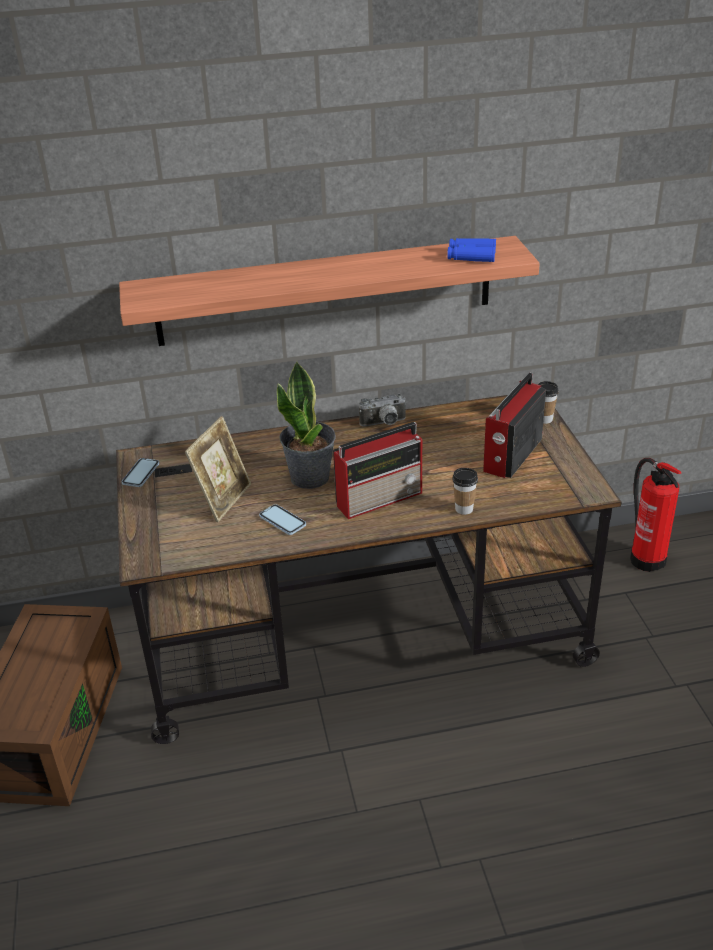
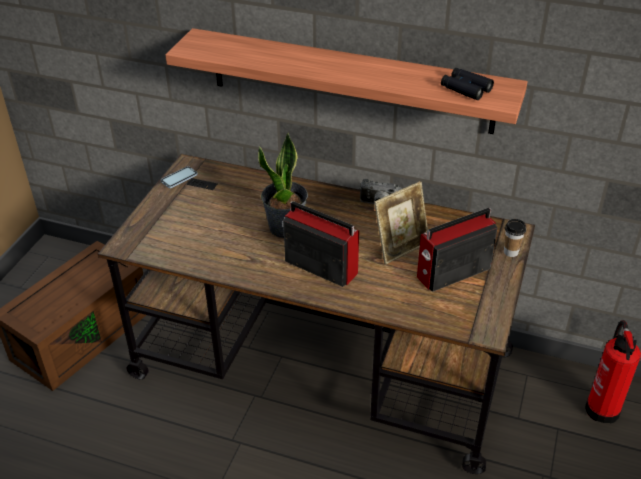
camera: 30 degrees right, 5 degrees up
picture frame [185,416,251,522] -> picture frame moved to [374,181,428,265]
phone [259,504,306,535] -> none
radio [333,422,422,519] -> radio turned 150 degrees counterclockwise [283,201,359,287]
blue binoculars [447,238,496,262] -> black binoculars [441,68,494,100]
cup [452,468,478,515] -> none

